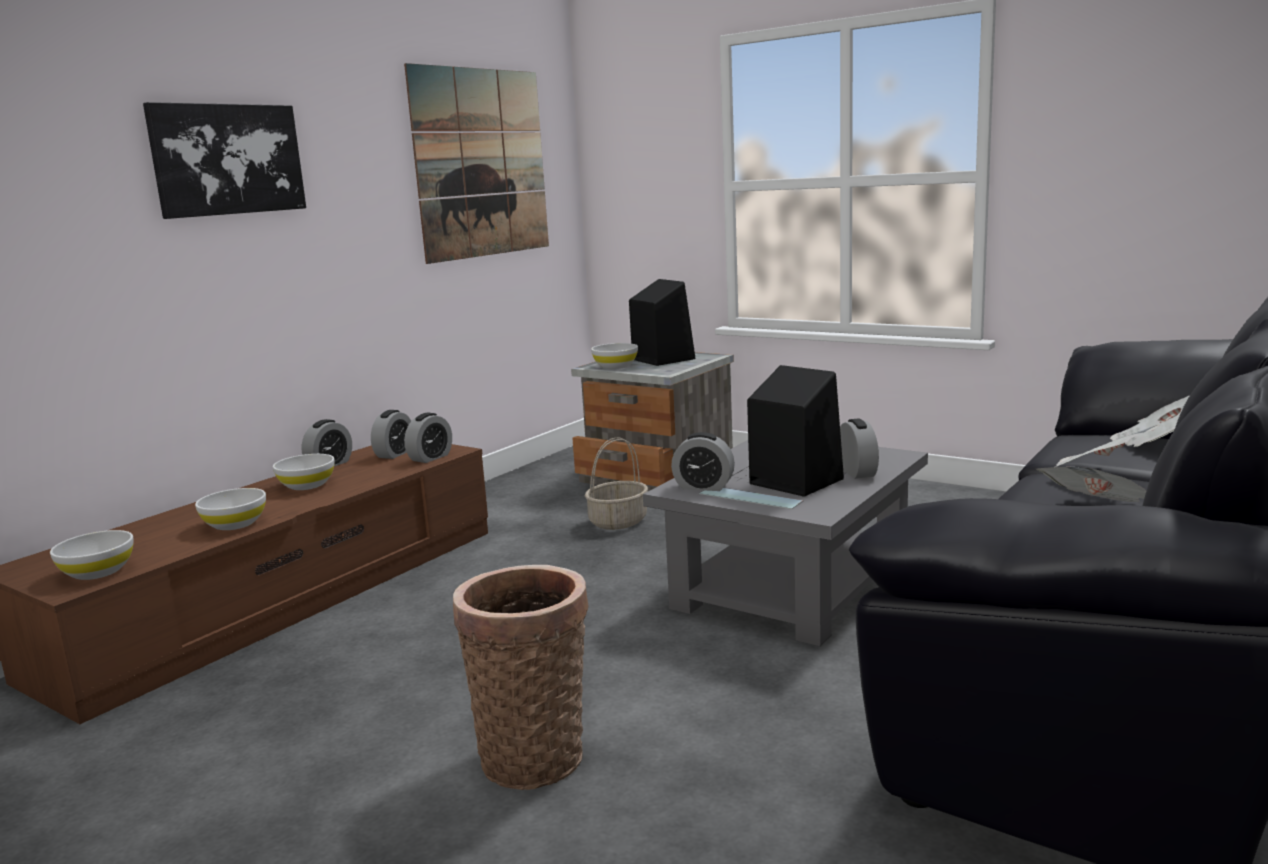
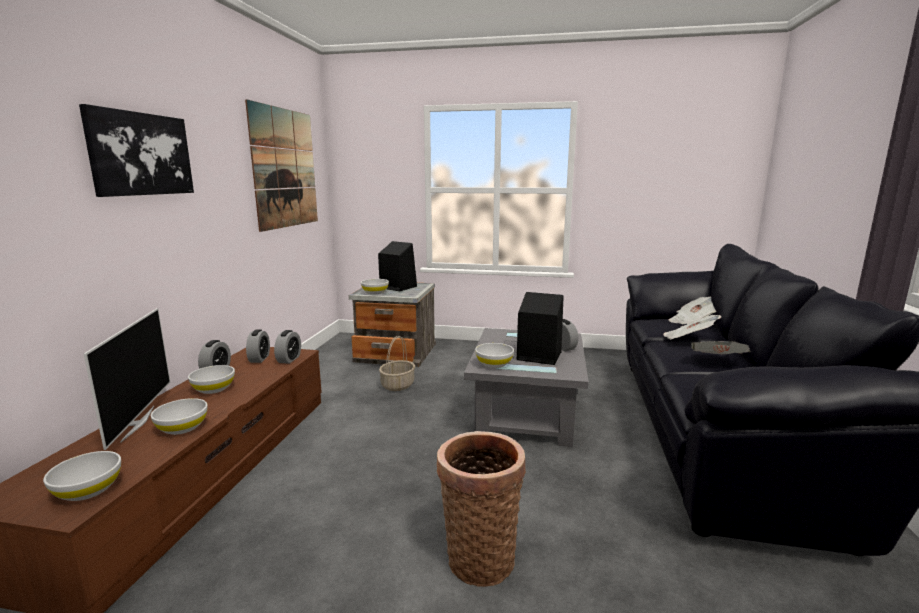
camera: 25 degrees left, 0 degrees up
alarm clock [671,432,735,491] -> white bowl [475,343,514,368]
none -> television [84,308,171,450]

